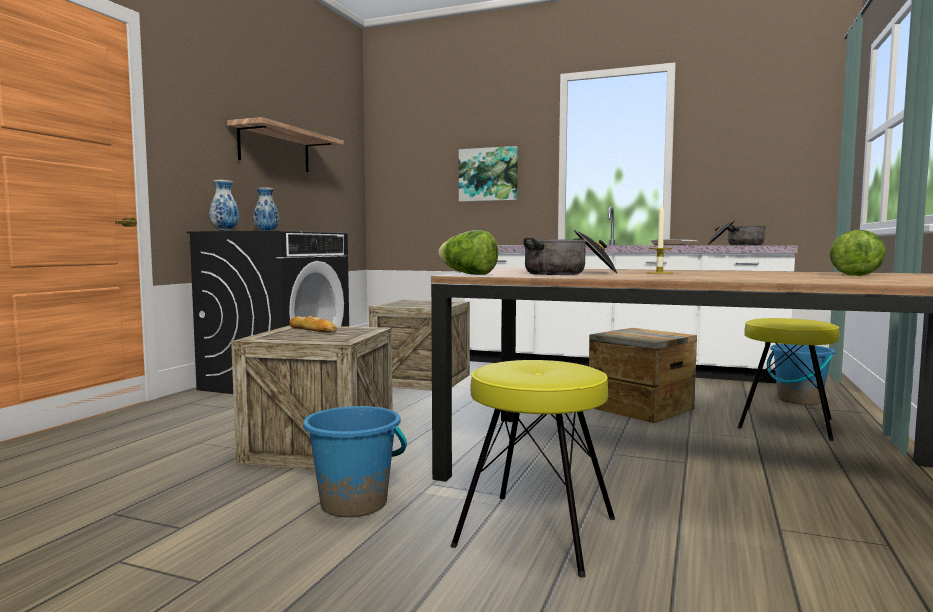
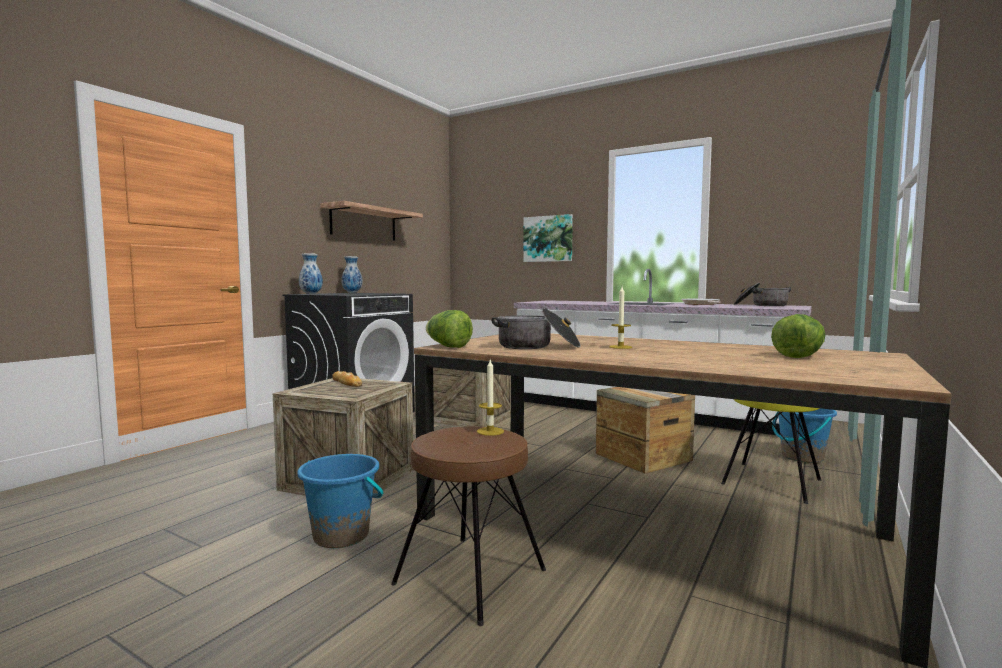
camera: 10 degrees right, 0 degrees up
yellow stool [451,360,615,578] -> brown stool [391,426,546,626]
none -> candle [477,360,504,436]

